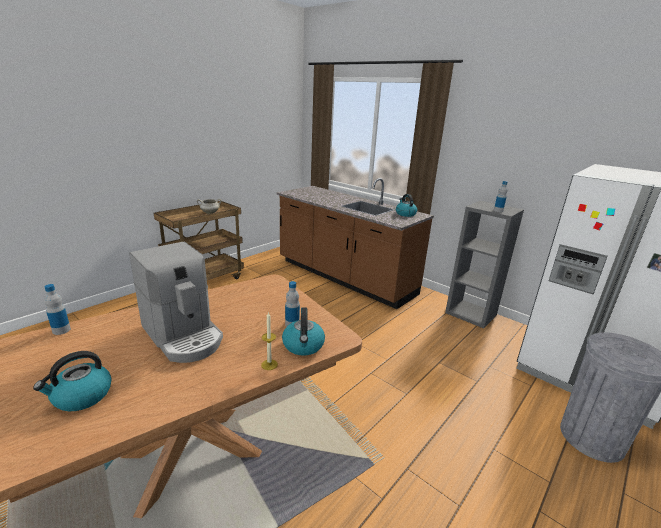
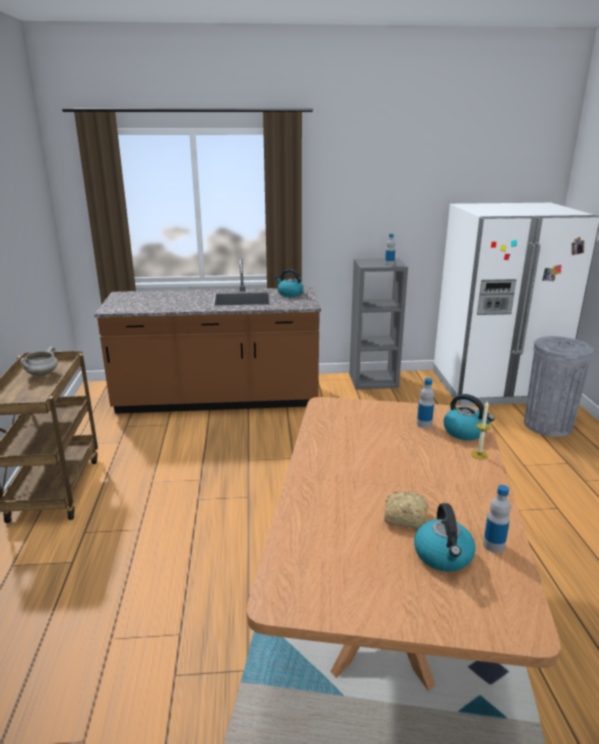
camera: 45 degrees left, 0 degrees up
bottle [44,284,71,335] -> bottle moved to [483,485,511,553]
coffee machine [129,242,223,363] -> none
none -> bread [384,491,429,529]

